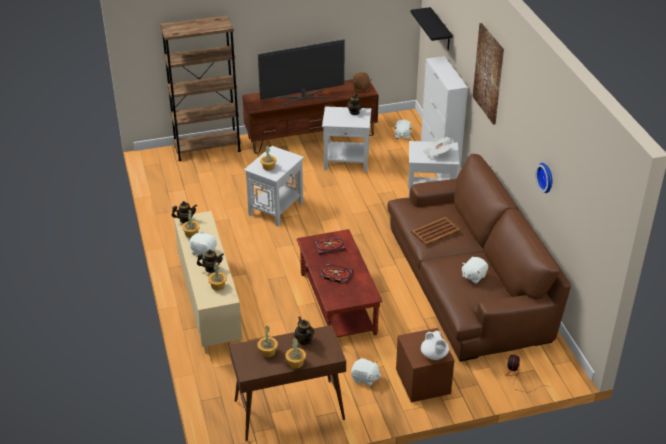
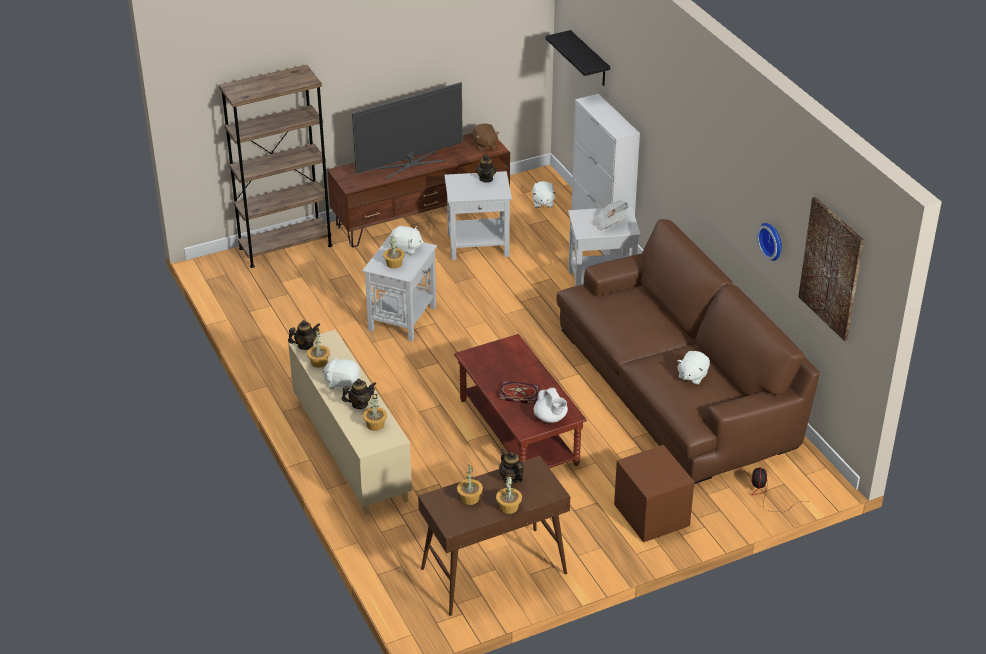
camera: 10 degrees left, 0 degrees up
book [314,236,346,255] -> none
white plush toy [351,358,381,386] -> white plush toy moved to [389,226,424,255]
brown tray [411,217,461,246] -> none
white teapot [421,331,449,360] -> white teapot moved to [534,388,568,423]
picture [473,23,504,125] -> picture moved to [798,197,864,341]

